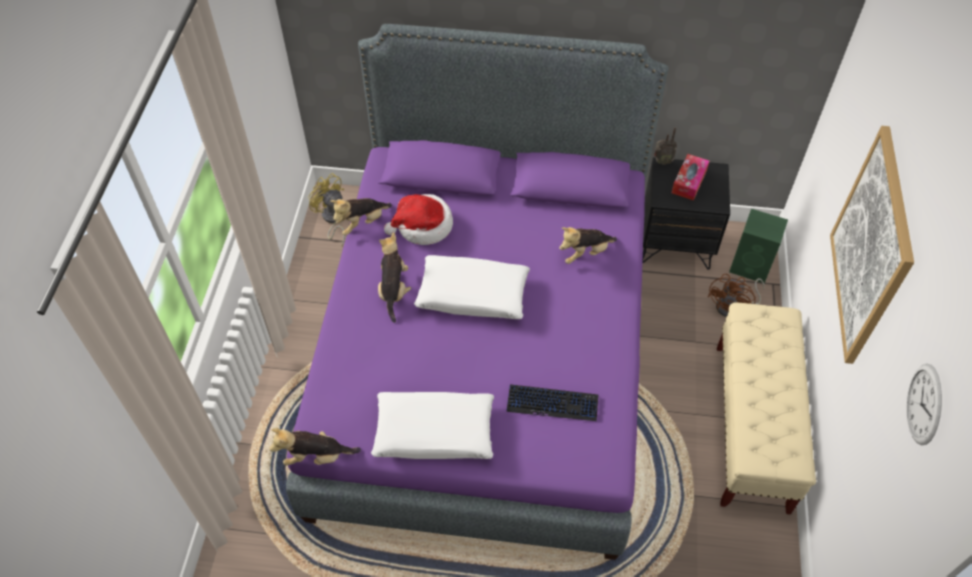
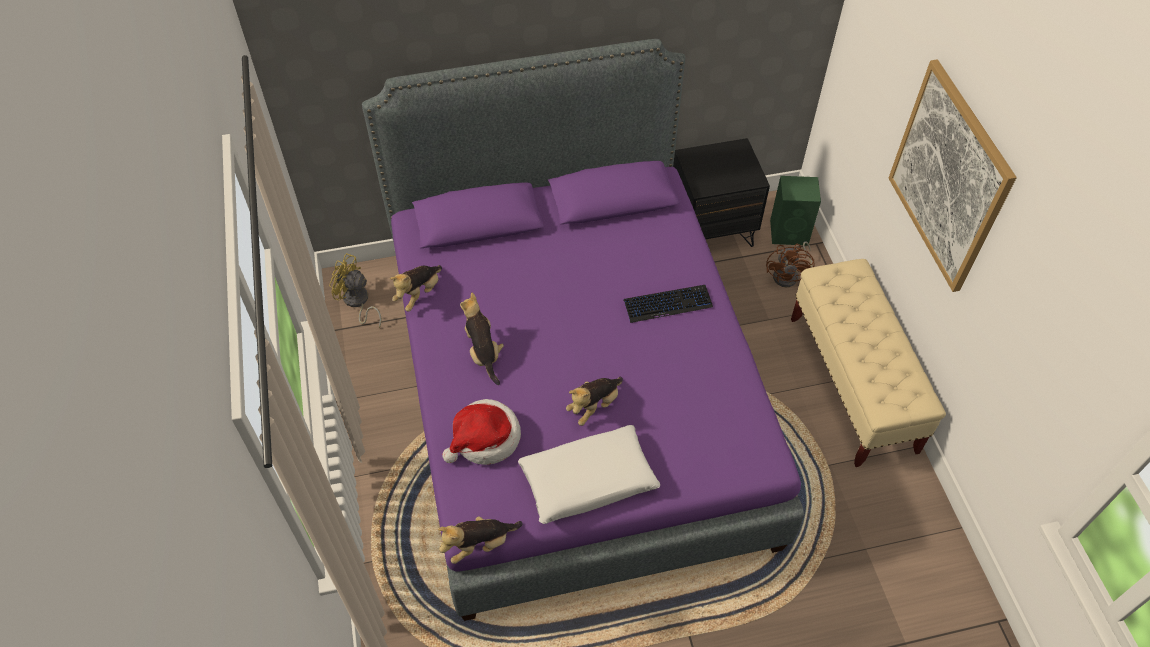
camera: 20 degrees left, 0 degrees up
hat [384,194,453,245] -> hat moved to [442,399,521,465]
white pillow [414,255,530,319] -> none
keyboard [506,384,598,421] -> keyboard moved to [623,285,713,323]
plush toy [559,227,617,264] -> plush toy moved to [566,377,623,426]
radio [654,127,677,165] -> none
tissue box [672,154,709,201] -> none
wall clock [907,363,942,445] -> none

